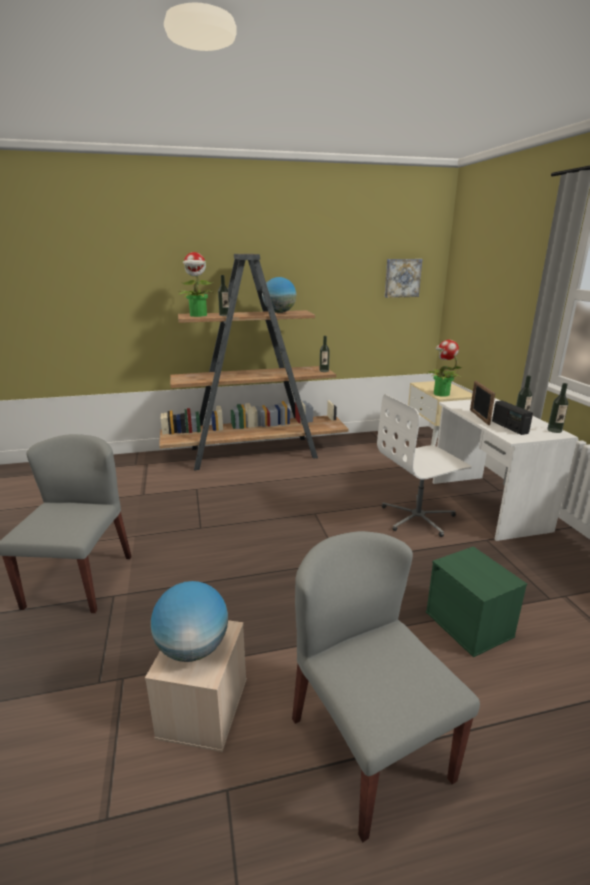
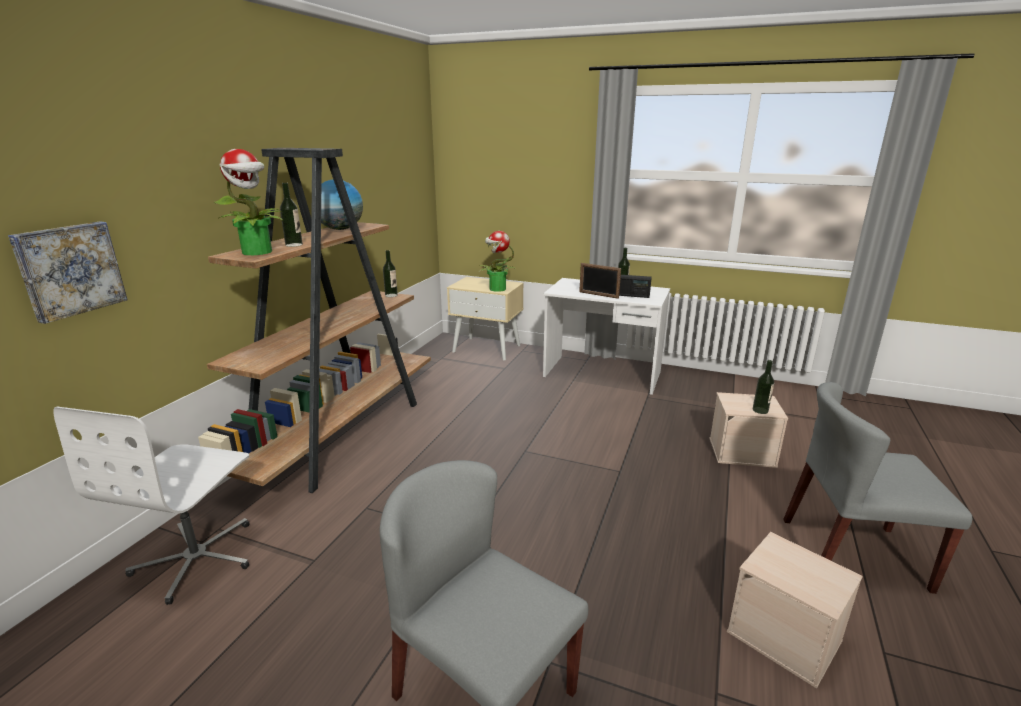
camera: 55 degrees left, 0 degrees up
globe [151,581,228,662] -> none
white office chair [377,394,472,537] -> white office chair moved to [53,407,249,605]
picture [385,259,422,298] -> picture moved to [8,221,127,324]
green storage box [426,546,527,657] -> beige storage box [710,392,788,468]
bottle [547,383,568,433] -> bottle moved to [753,360,774,414]

